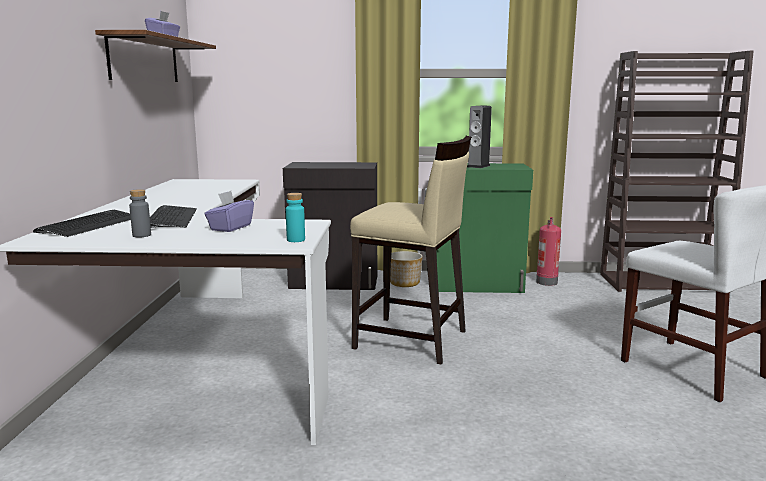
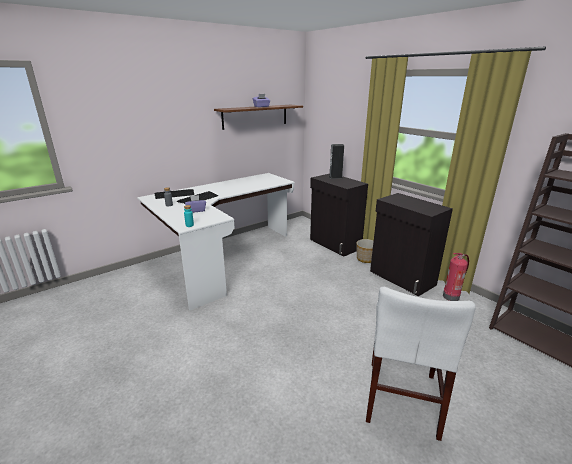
camera: 50 degrees right, 10 degrees up
beige stool [350,136,471,365] -> none
green cabinet [436,163,533,293] -> black cabinet [370,193,453,296]
speaker [467,106,492,168] -> speaker moved to [329,144,344,179]

